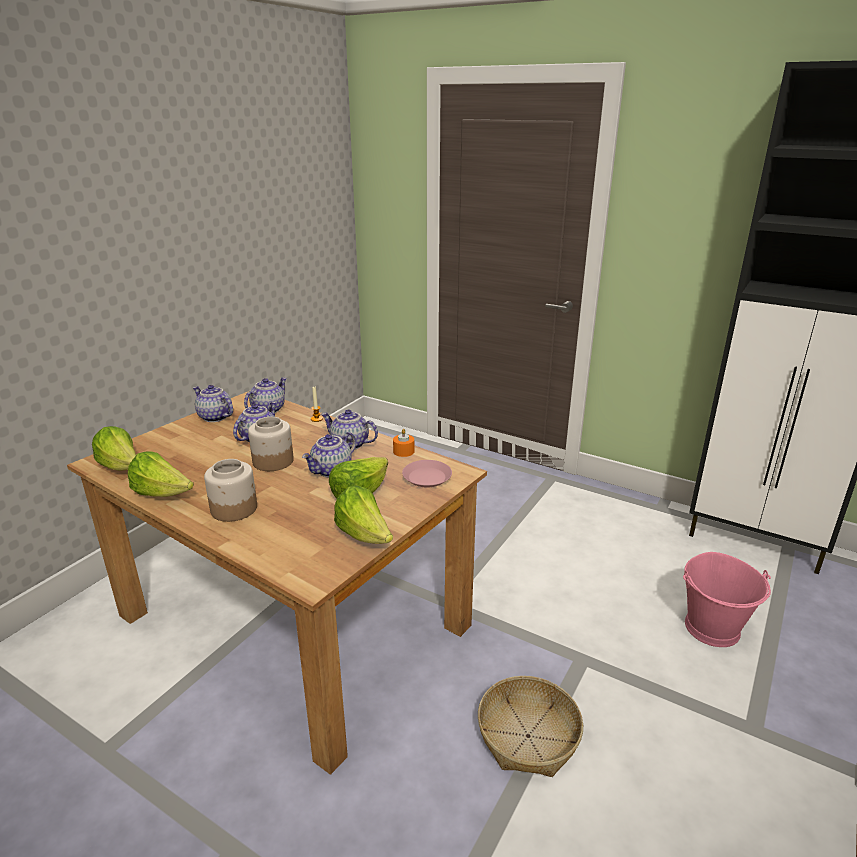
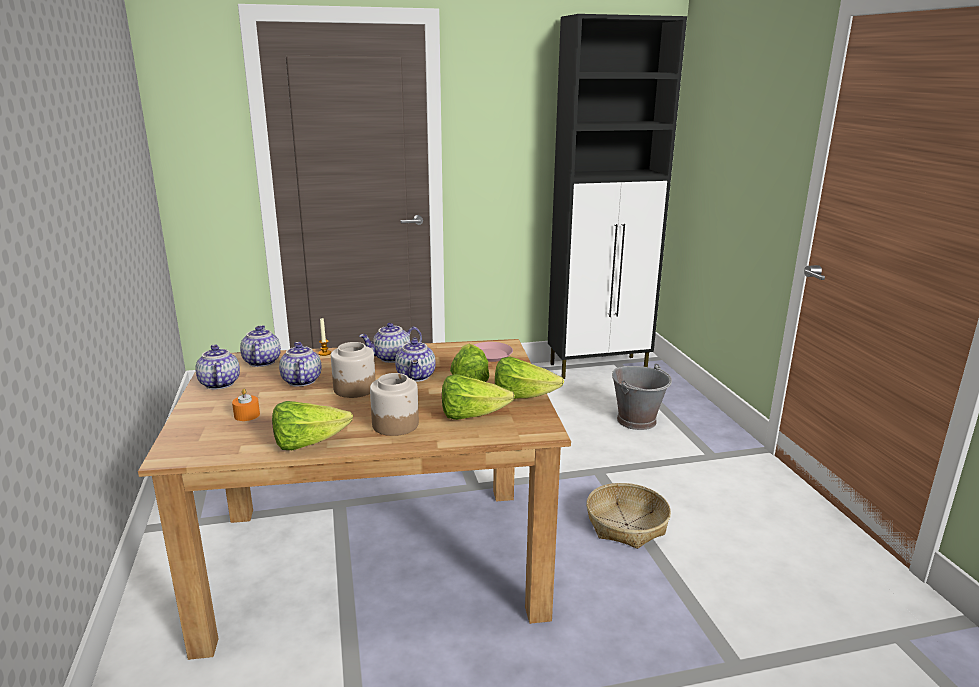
camera: 45 degrees left, 5 degrees down
lettuce [92,426,136,470] -> lettuce moved to [442,374,515,420]
teapot [193,385,233,422] -> teapot turned 75 degrees clockwise [196,345,240,390]
orange candle [393,429,414,457] -> orange candle moved to [232,388,260,421]
pink bucket [683,552,771,647] -> grey bucket [612,364,672,430]

